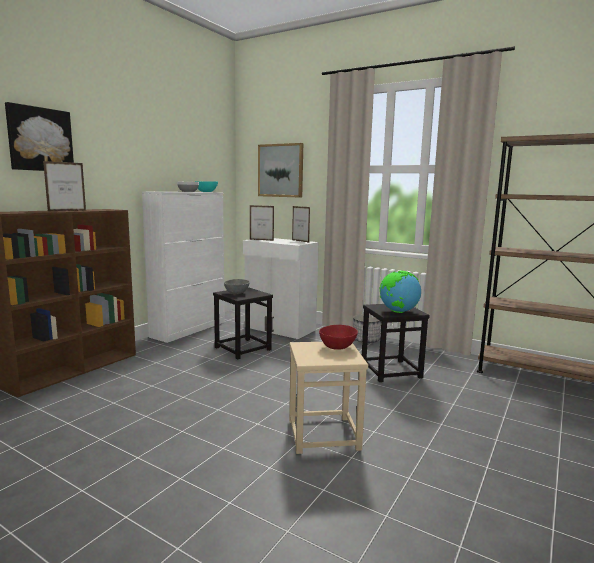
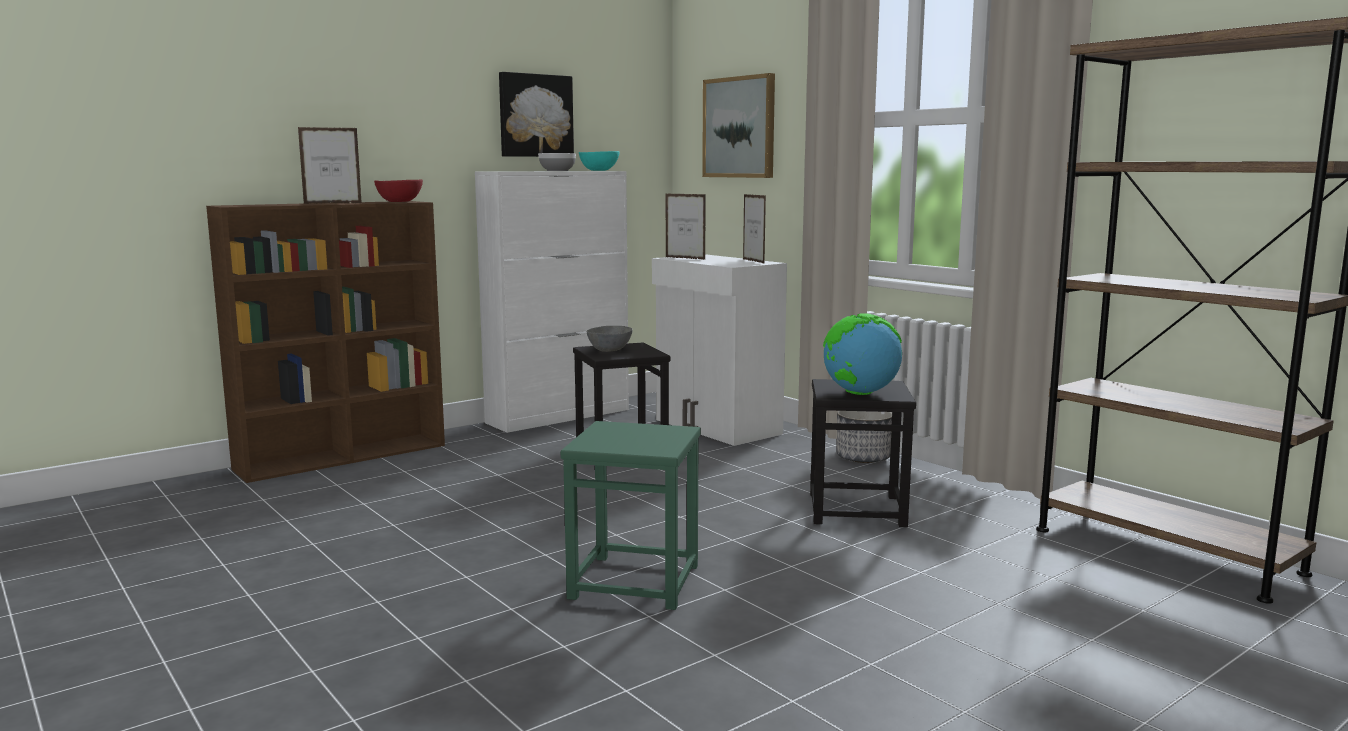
camera: 20 degrees right, 0 degrees up
picture [5,102,74,171] -> picture moved to [499,72,574,157]
beige stool [289,342,368,454] -> green stool [561,421,701,610]
red bowl [319,325,358,350] -> red bowl moved to [374,179,423,202]

